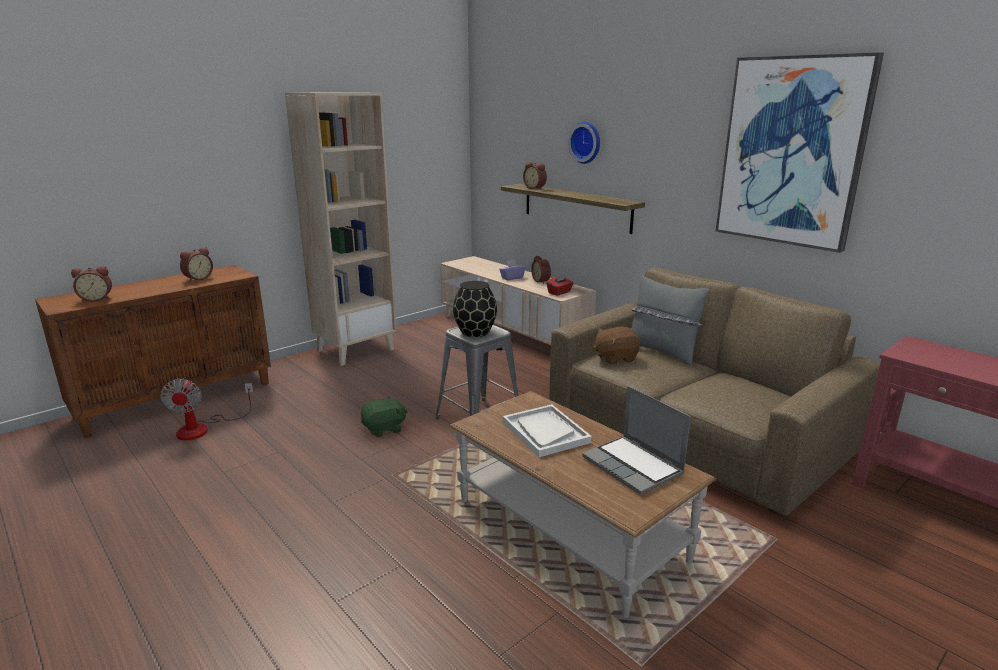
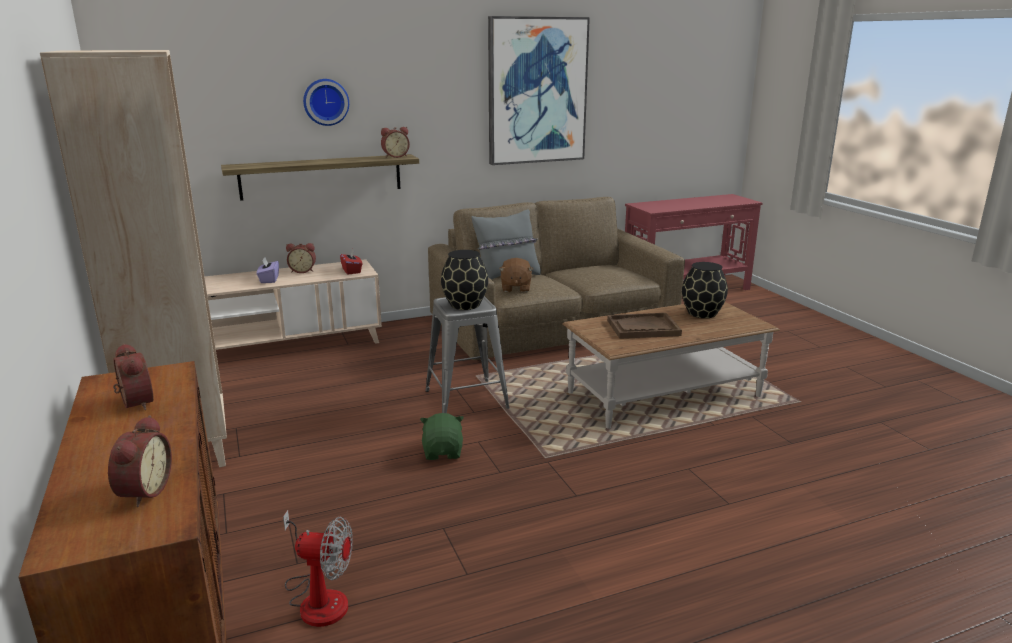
camera: 70 degrees left, 0 degrees up
white tray [503,404,592,457] -> brown tray [607,313,682,339]
alarm clock [523,162,547,189] -> alarm clock moved to [381,127,410,158]
laptop [582,386,691,494] -> black vase [682,262,728,318]

